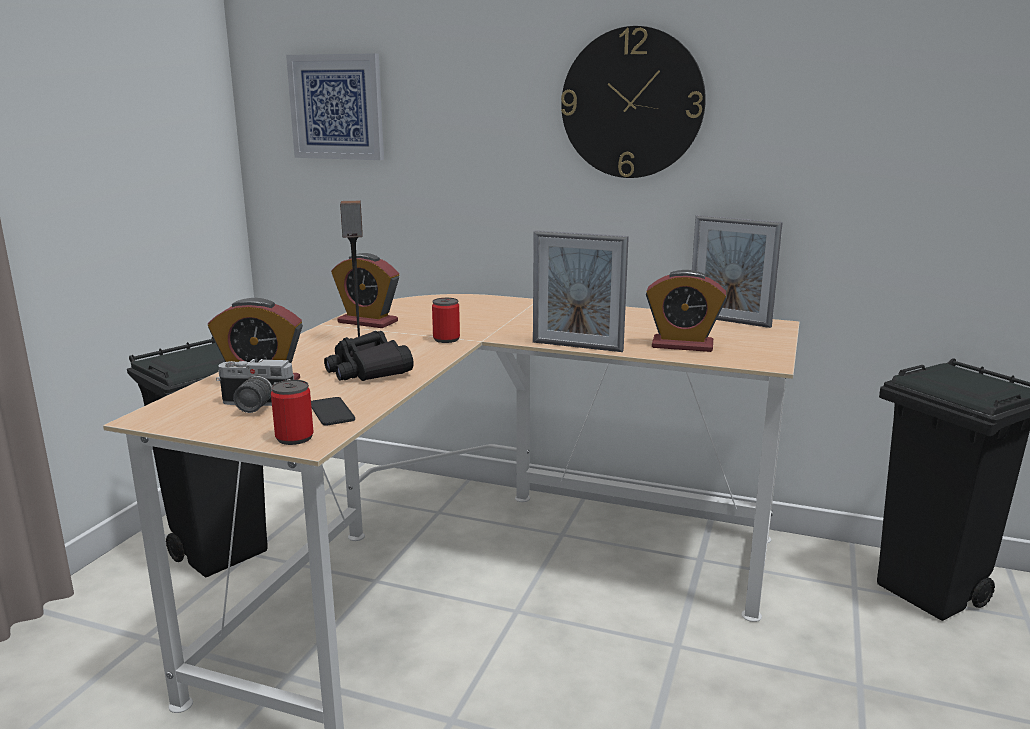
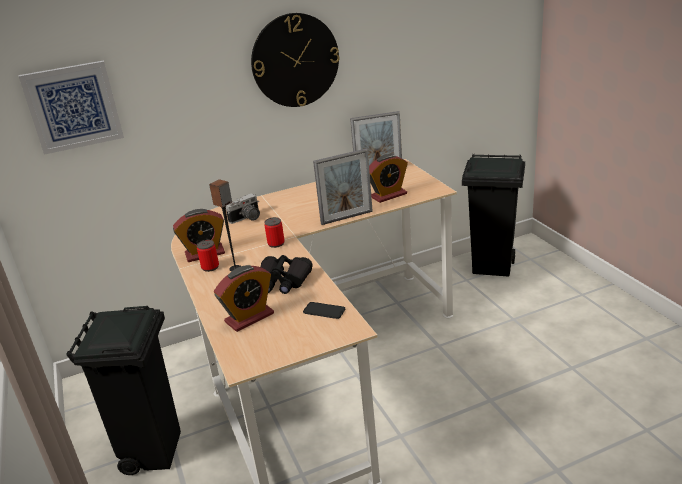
camera: 40 degrees left, 10 degrees up
camera [216,359,294,413] -> camera moved to [226,194,260,224]
can [271,380,314,445] -> can moved to [197,240,219,272]

